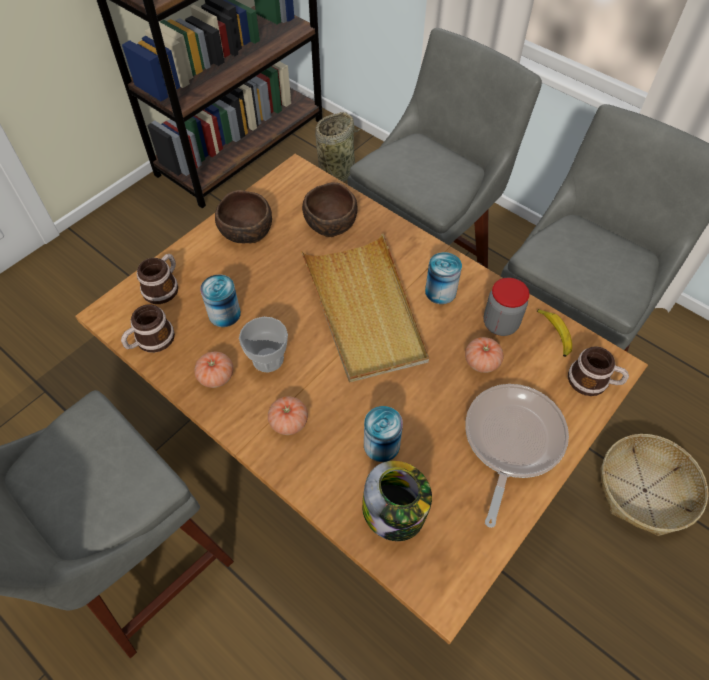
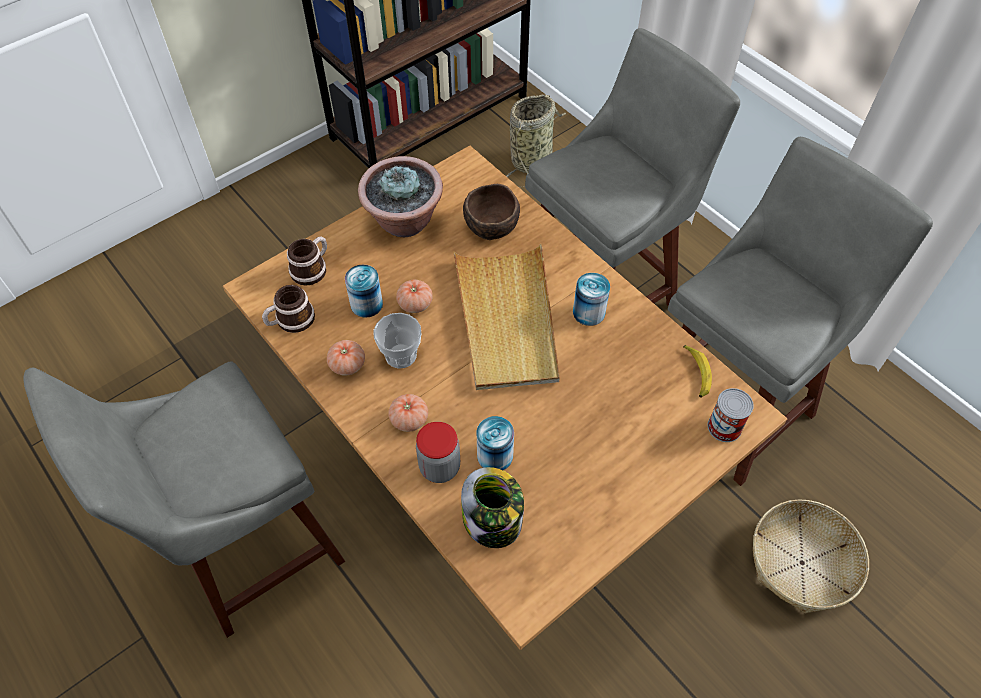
camera: 10 degrees right, 0 degrees up
brown bowl [215,190,272,243] -> potted plant [358,156,443,237]
tomato [465,337,503,373] -> tomato moved to [396,280,433,313]
frying pan [465,384,569,528] -> none
jar [484,278,530,336] -> jar moved to [416,422,460,483]
mug [568,346,629,396] -> can [708,388,754,442]

